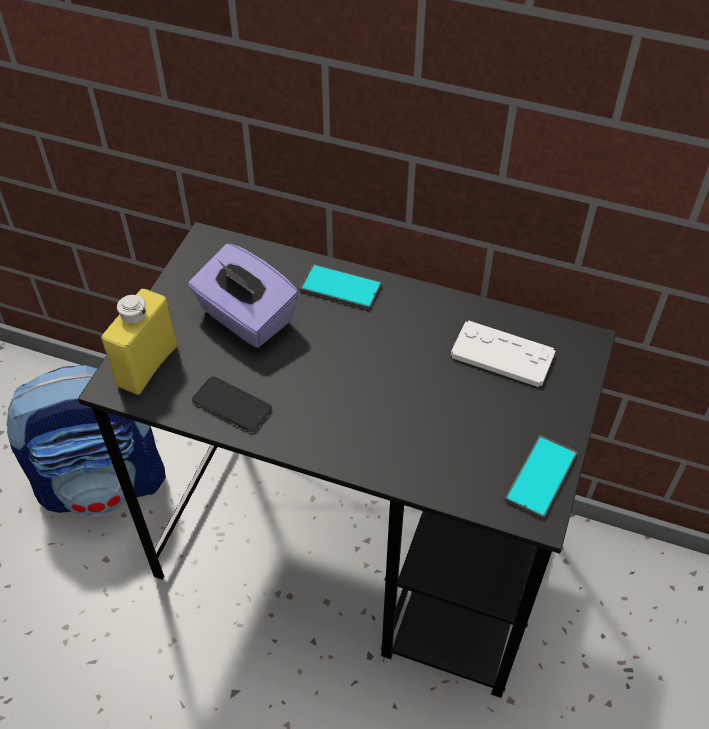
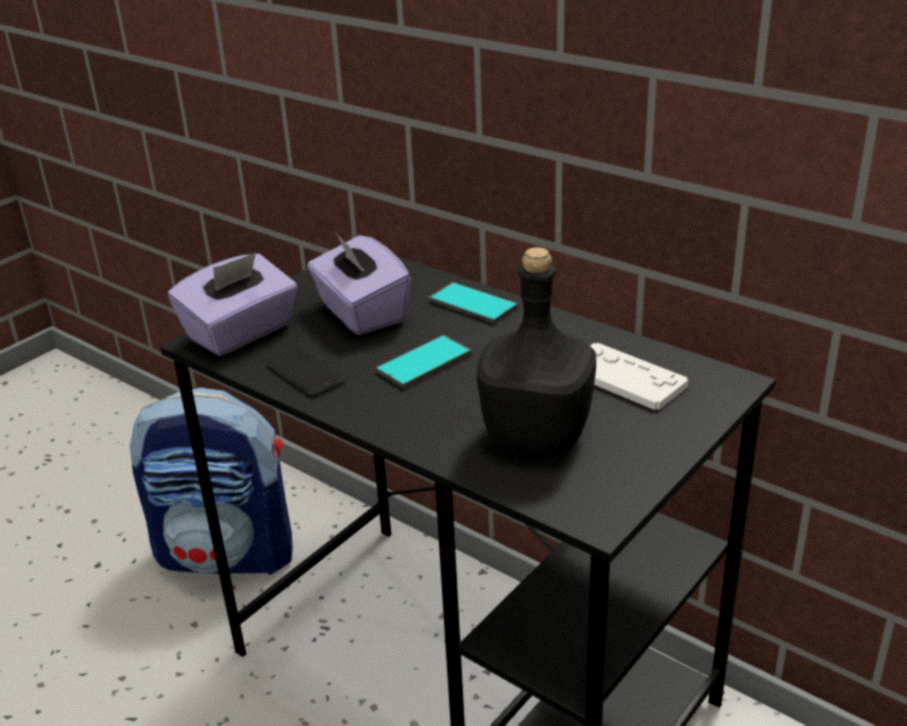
camera: 20 degrees right, 20 degrees down
yellow bottle [102,289,177,395] -> purple tissue box [168,252,298,356]
phone [505,435,577,519] -> phone moved to [376,335,472,388]
none -> black bottle [477,247,596,455]

